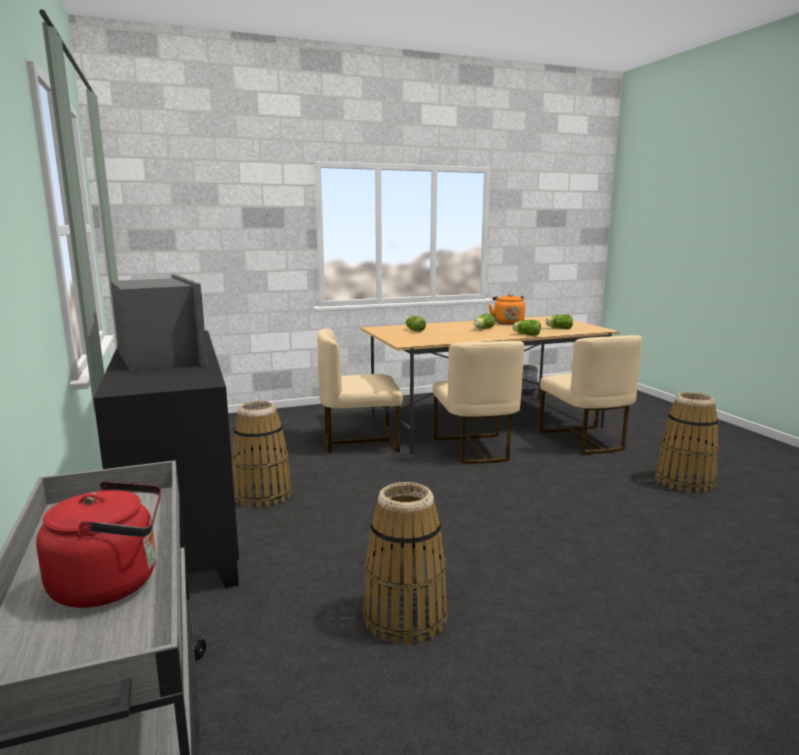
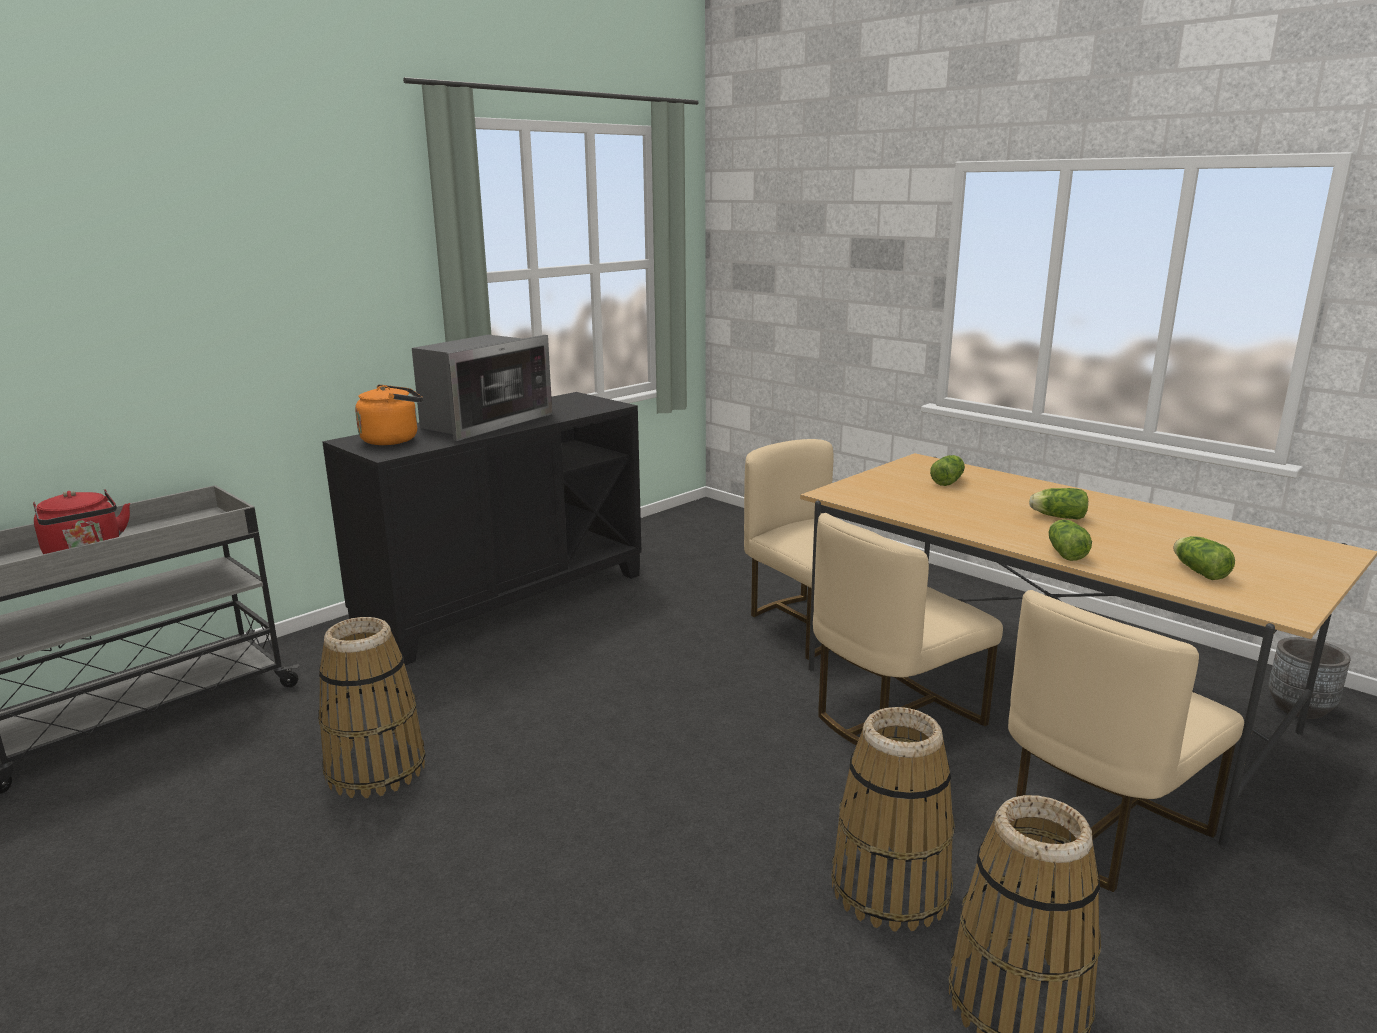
camera: 65 degrees right, 5 degrees up
basket [231,401,292,508] -> basket moved to [831,707,955,931]
orange kettle [489,294,525,325] -> orange kettle moved to [355,385,423,445]

